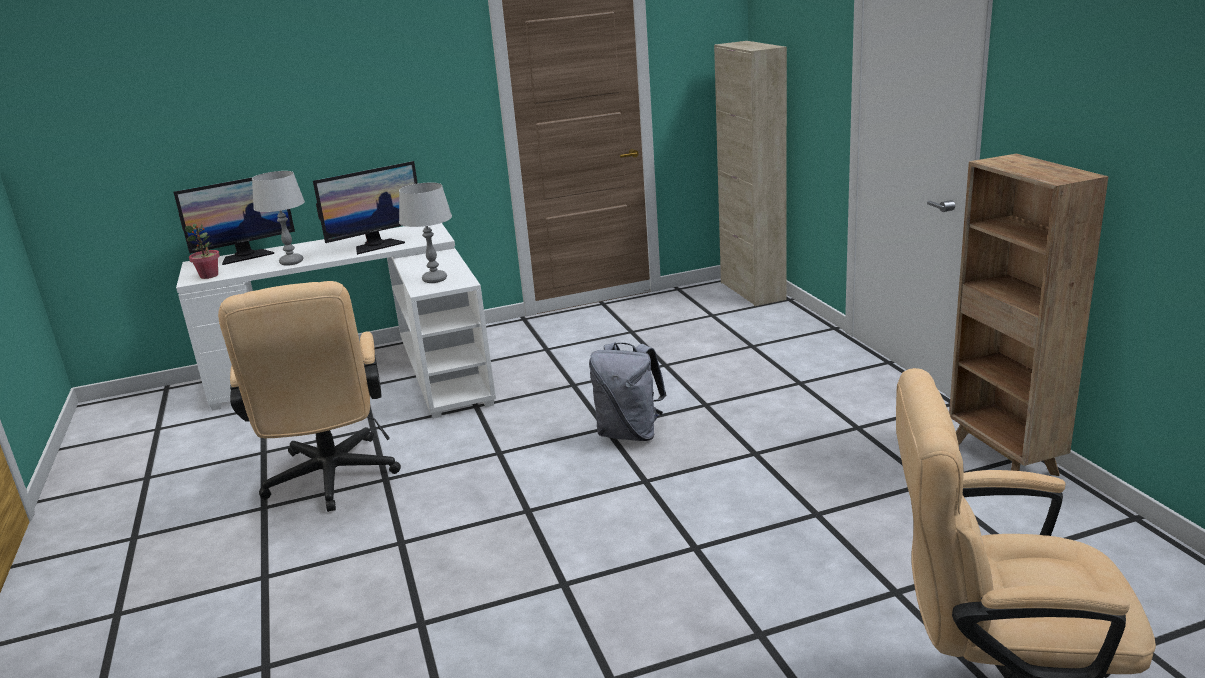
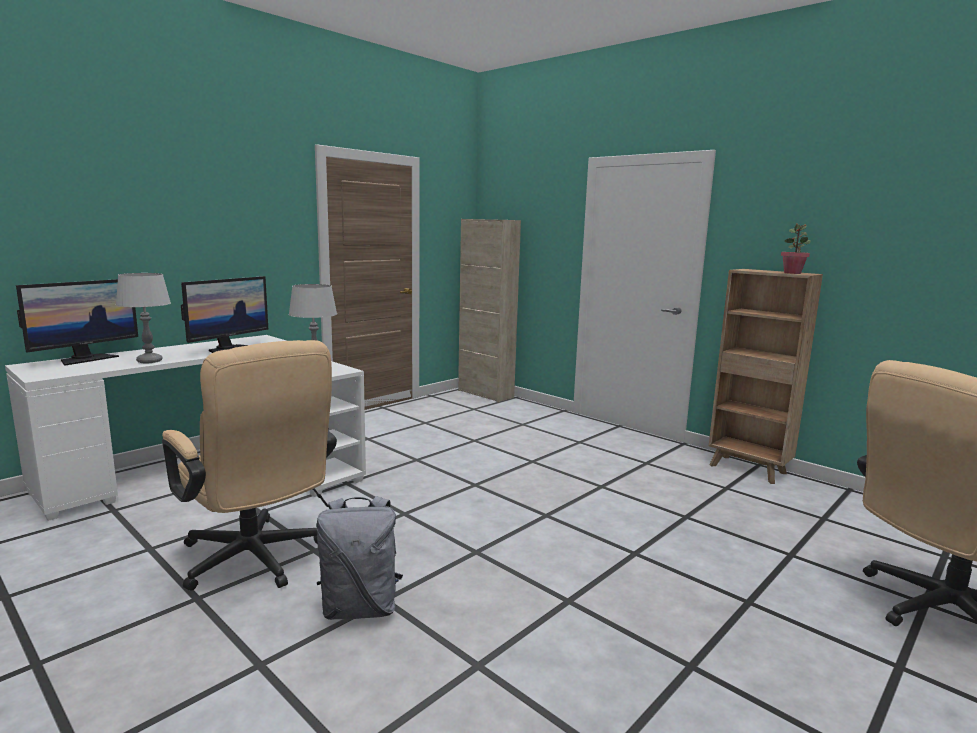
camera: 30 degrees left, 10 degrees down
potted plant [185,224,220,279] -> potted plant moved to [781,223,811,274]
grey backpack [589,342,666,441] -> grey backpack moved to [316,496,403,620]

